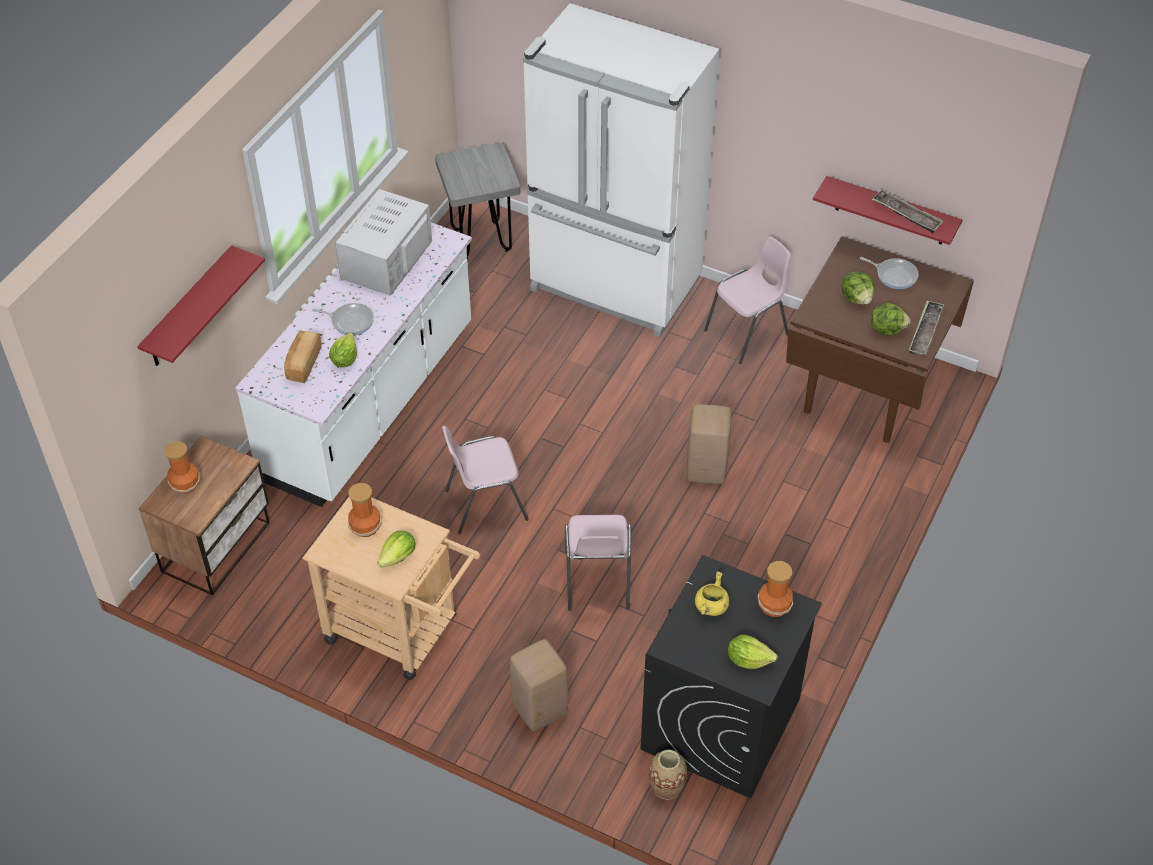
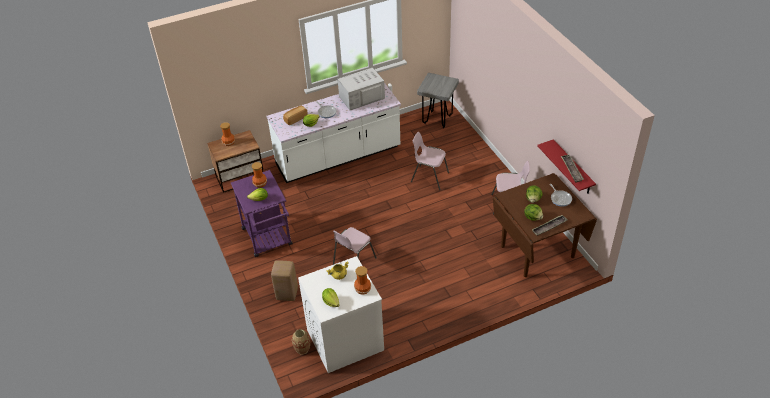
camera: 40 degrees right, 5 degrees down
red shelf [137,245,265,366] -> none
beige cart [303,497,480,680] -> purple cart [231,170,293,257]
pink chair [442,426,529,534] -> pink chair moved to [411,132,449,190]
white fridge [523,3,720,337] -> none
black washing machine [640,555,822,799] -> white washing machine [298,256,384,373]
beige stool [687,404,731,484] -> none

